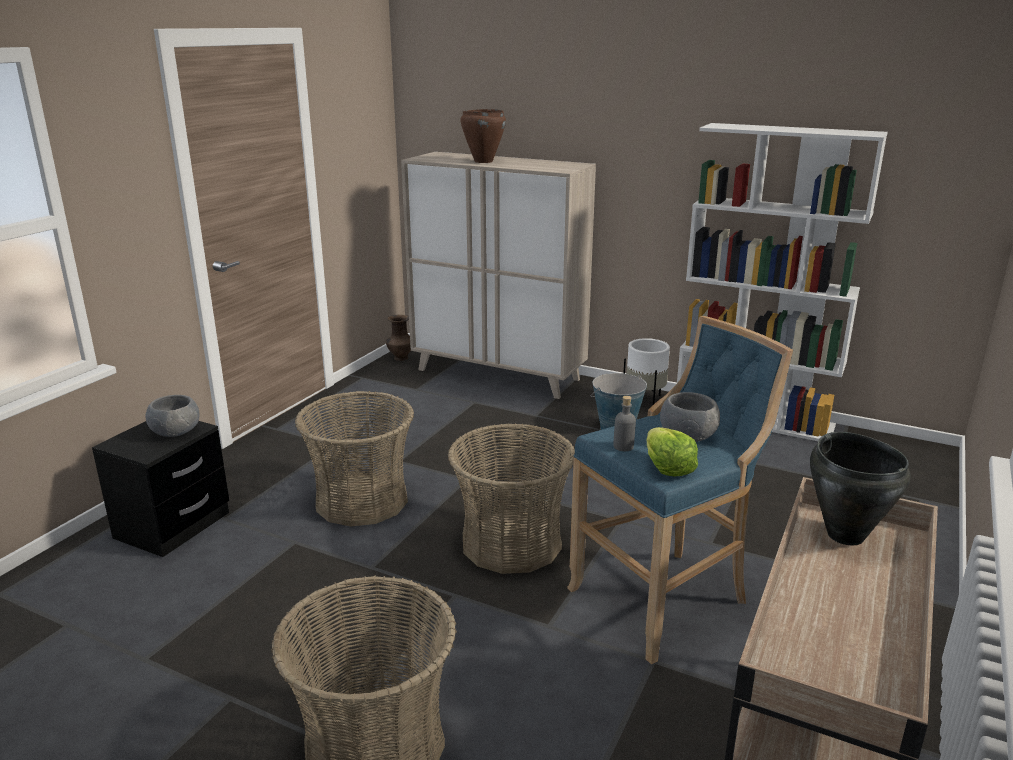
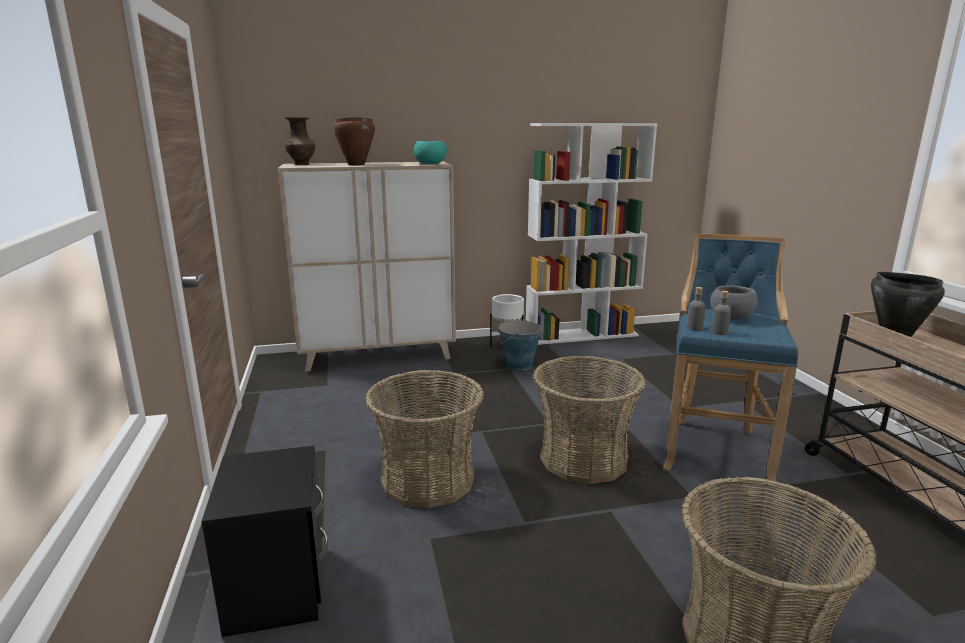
camera: 40 degrees left, 5 degrees down
grey bowl [146,395,200,437] -> none
brown vase [386,315,411,361] -> brown vase moved to [285,117,315,165]
lettuce [647,427,698,476] -> none
none -> turquoise bowl [414,141,447,164]
none -> grey bottle [687,287,706,330]

